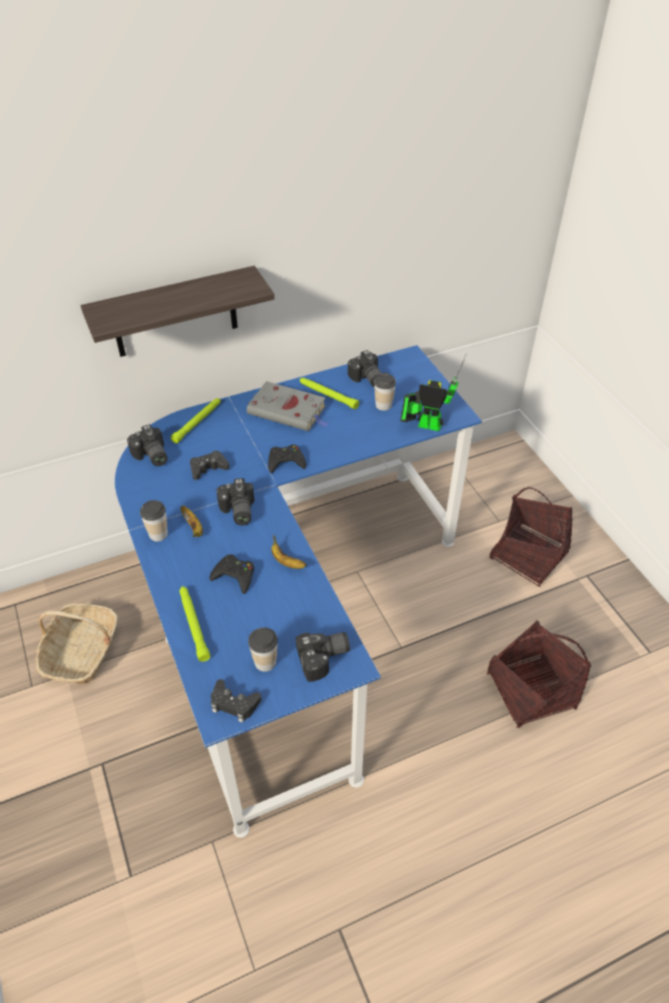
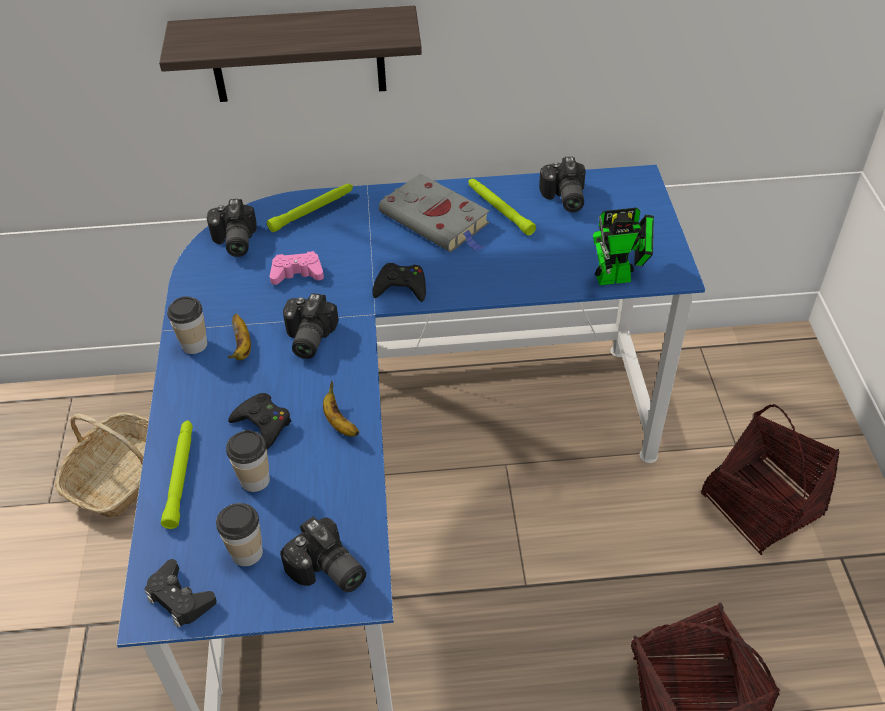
camera: 20 degrees right, 0 degrees up
black game controller [190,450,230,480] -> pink game controller [270,251,324,285]
camera [296,632,350,682] -> camera turned 45 degrees clockwise [280,516,366,593]
cup [374,373,396,411] -> cup moved to [226,430,270,492]
toy robot [400,353,467,431] -> toy robot turned 135 degrees clockwise [593,208,654,285]

